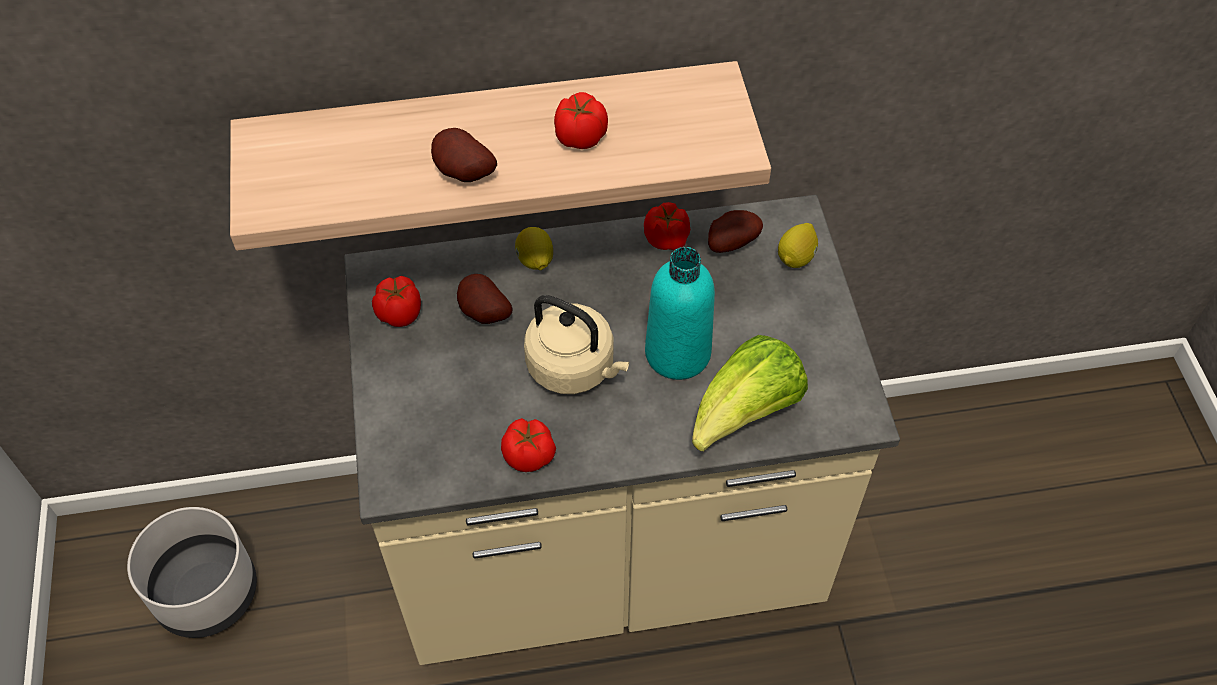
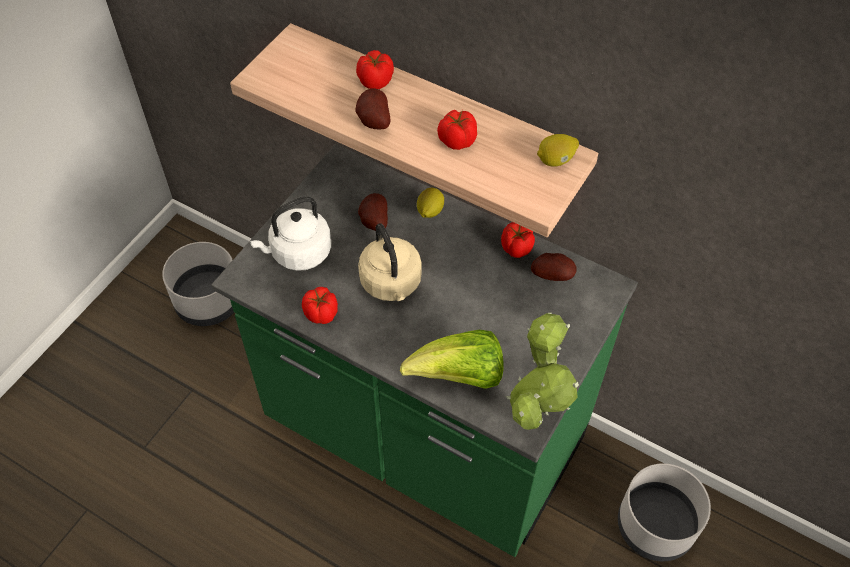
camera: 40 degrees right, 0 degrees up
beige counter [344,195,900,665] -> green counter [211,144,638,557]
tomato [372,276,421,327] -> tomato moved to [356,50,394,89]
turquoise bottle [645,247,715,380] -> none
lemon [778,223,818,268] -> lemon moved to [537,134,579,167]
none -> white kettle [250,196,331,271]
none -> potted plant [506,313,579,430]
none -> grey planter [618,463,711,561]

